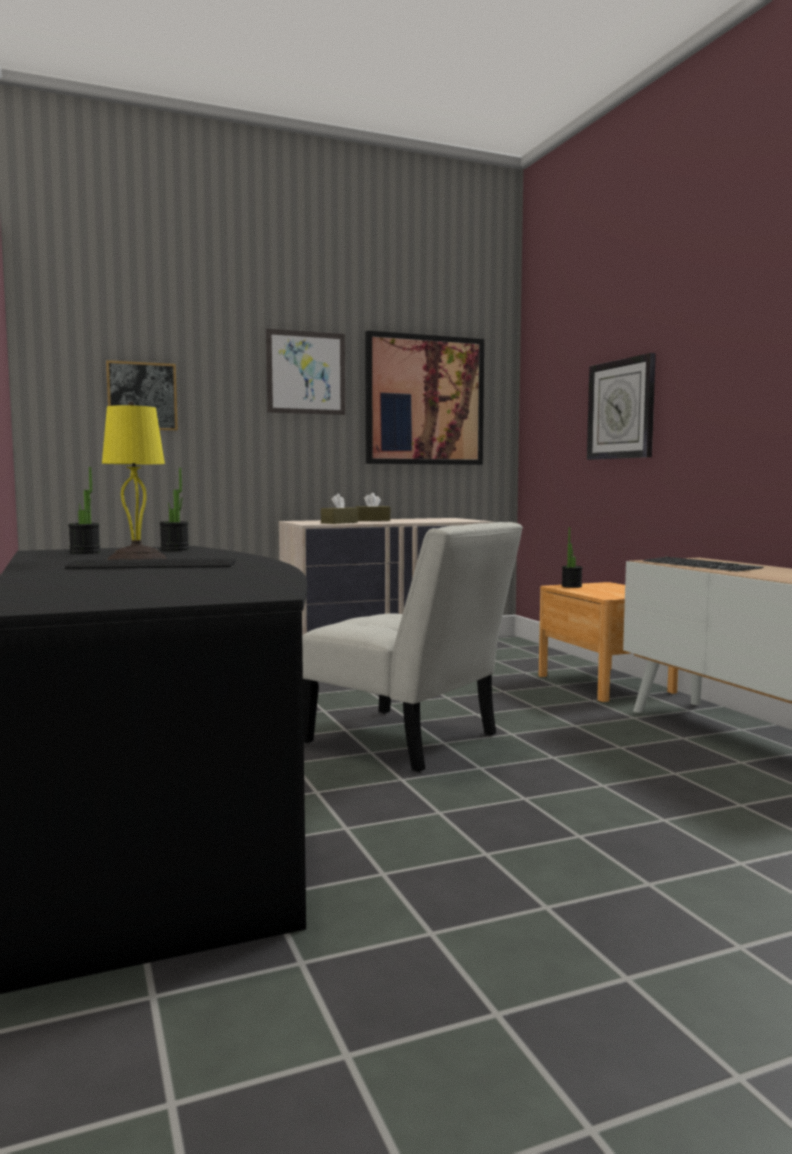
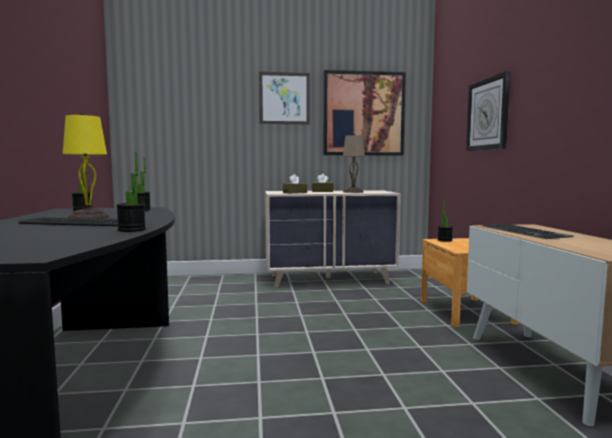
camera: 15 degrees right, 0 degrees up
picture [106,360,178,431] -> none
white chair [302,522,523,772] -> none
none -> potted plant [116,152,146,232]
none -> beige table lamp [343,134,365,193]

